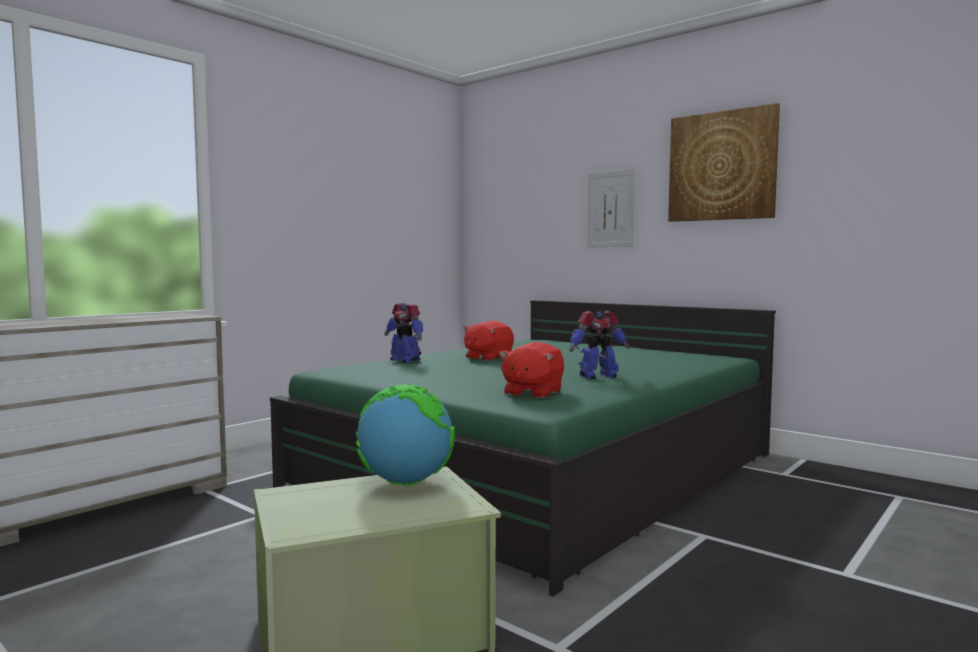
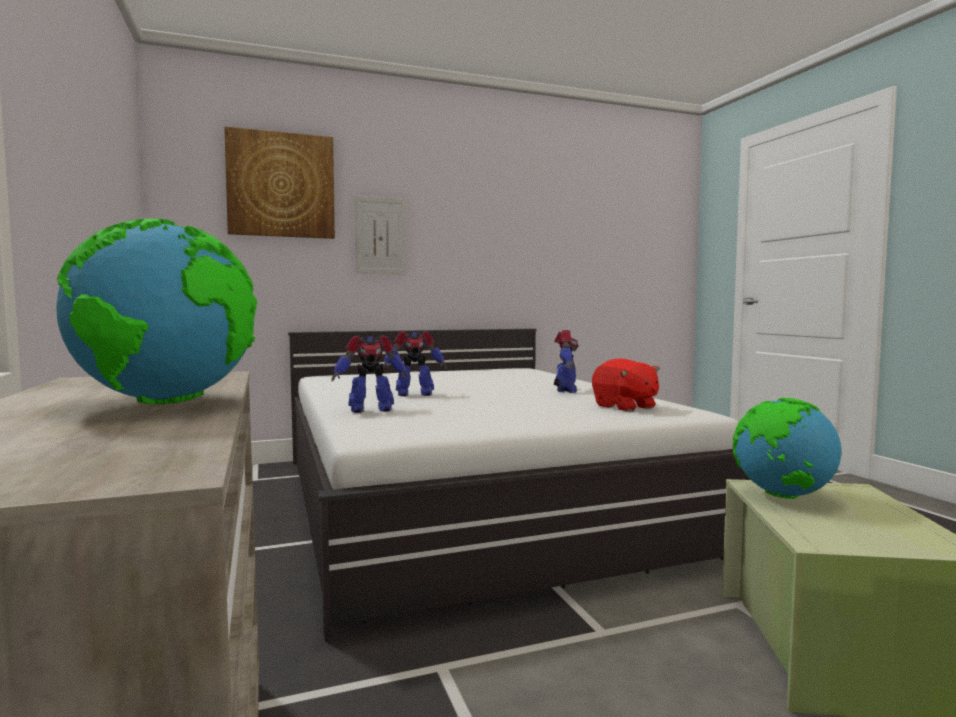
camera: 60 degrees left, 0 degrees up
green bed [270,300,776,596] -> white bed [288,329,751,642]
red plush toy [463,321,514,361] -> toy robot [383,331,447,396]
picture [668,103,780,222] -> picture moved to [224,127,335,239]
none -> globe [56,219,257,404]

